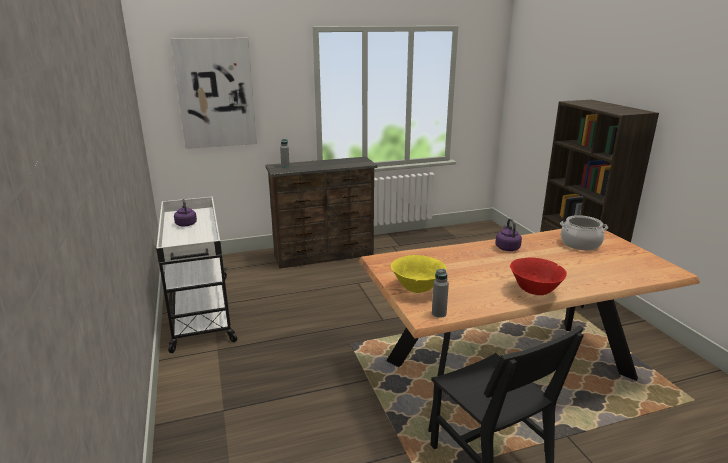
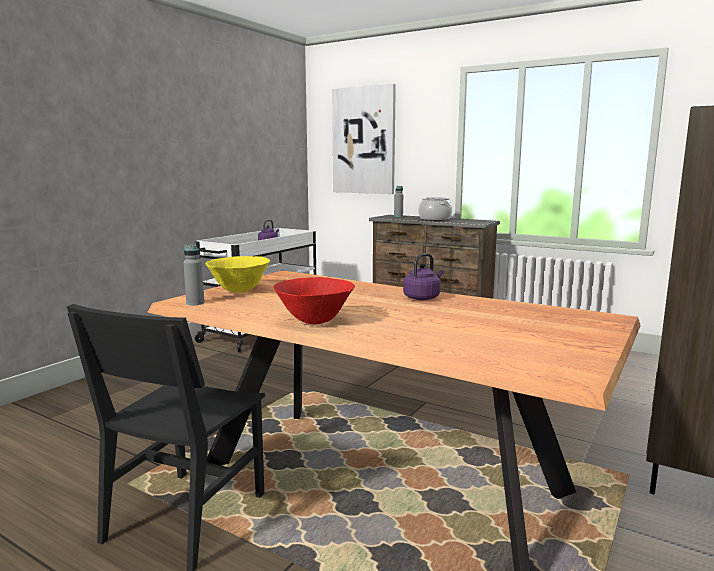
camera: 50 degrees right, 10 degrees down
cooking pot [560,215,608,251] -> cooking pot moved to [418,197,452,220]

